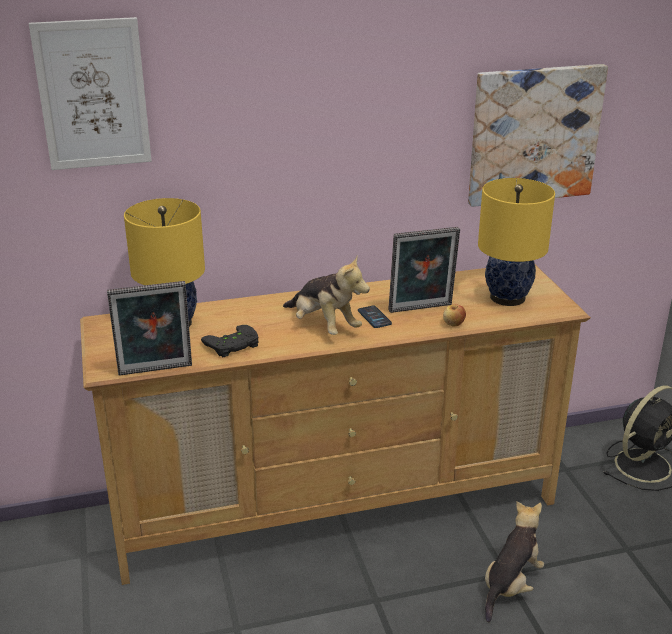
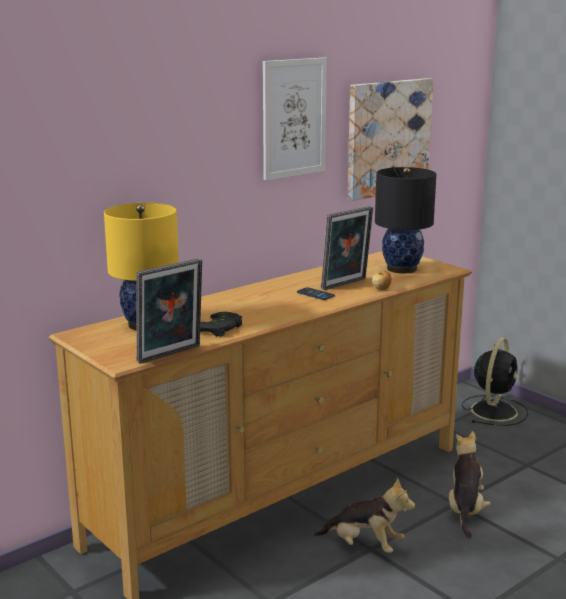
camera: 25 degrees left, 10 degrees down
picture [29,17,152,170] -> picture moved to [263,57,327,181]
plush toy [283,256,370,335] -> plush toy moved to [314,477,415,553]
yellow table lamp [478,178,555,306] -> black table lamp [375,167,436,273]

